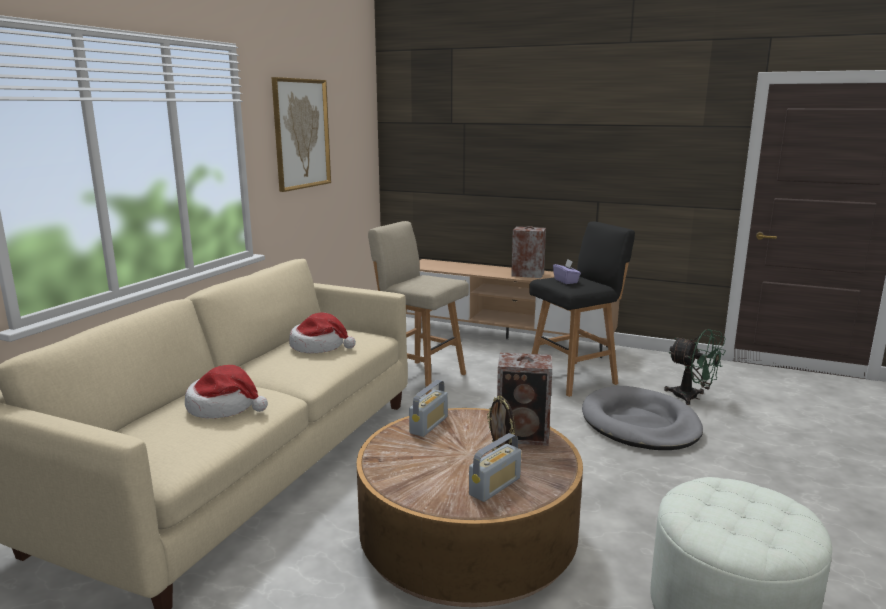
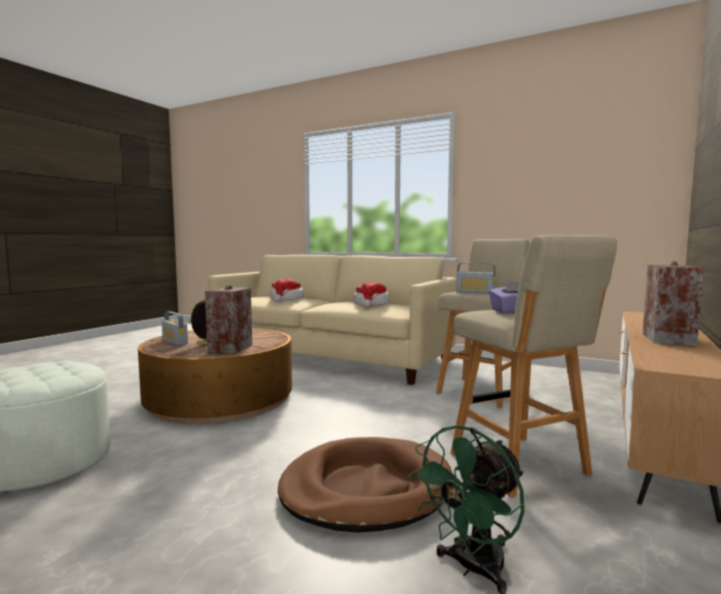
camera: 95 degrees right, 10 degrees down
picture [272,77,331,192] -> none
radio [409,380,448,437] -> radio moved to [456,263,496,294]
black stool [529,221,635,397] -> beige stool [450,235,617,498]
grey dog bed [582,386,703,450] -> brown dog bed [278,437,453,533]

